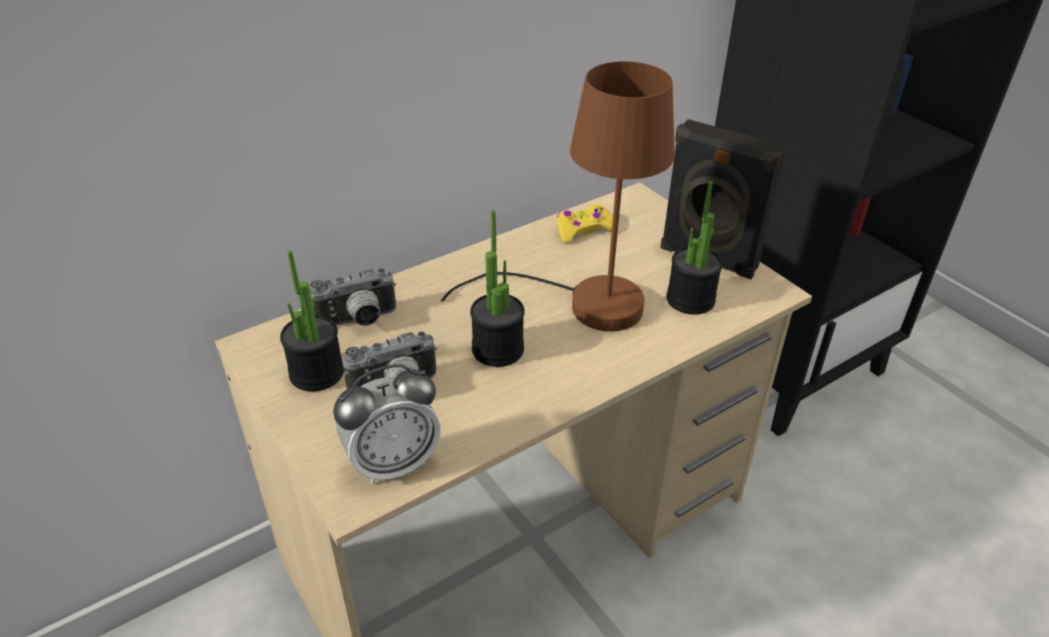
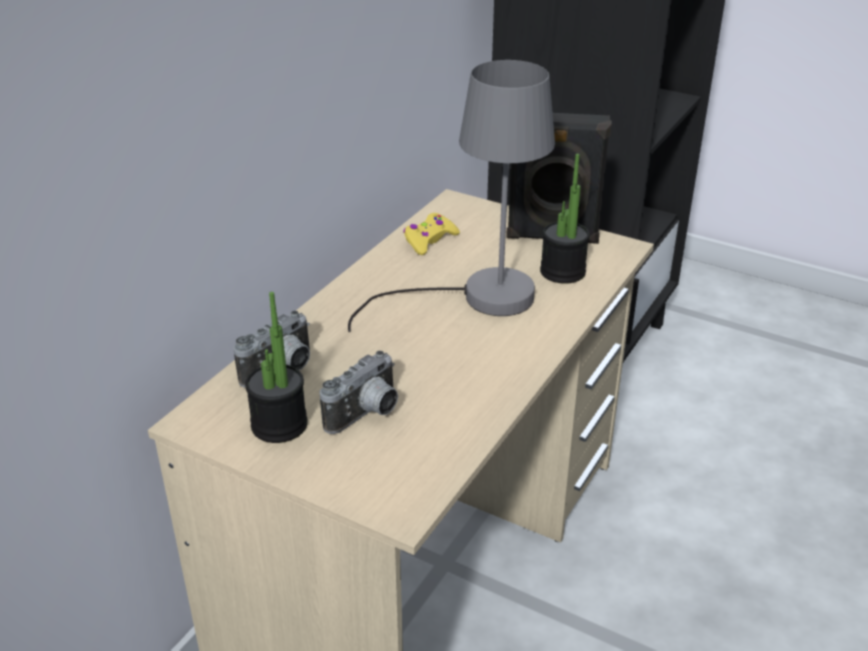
camera: 25 degrees left, 5 degrees down
alarm clock [333,364,441,485] -> none
brown table lamp [441,61,675,331] -> grey table lamp [348,60,555,333]
potted plant [470,210,525,367] -> none

